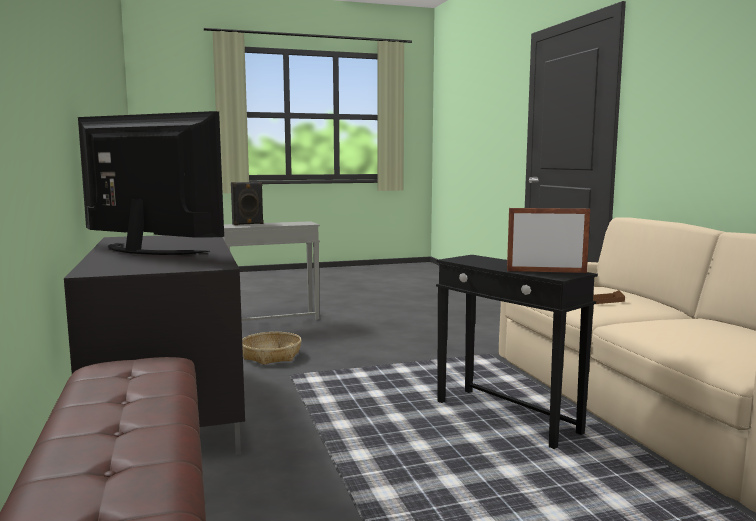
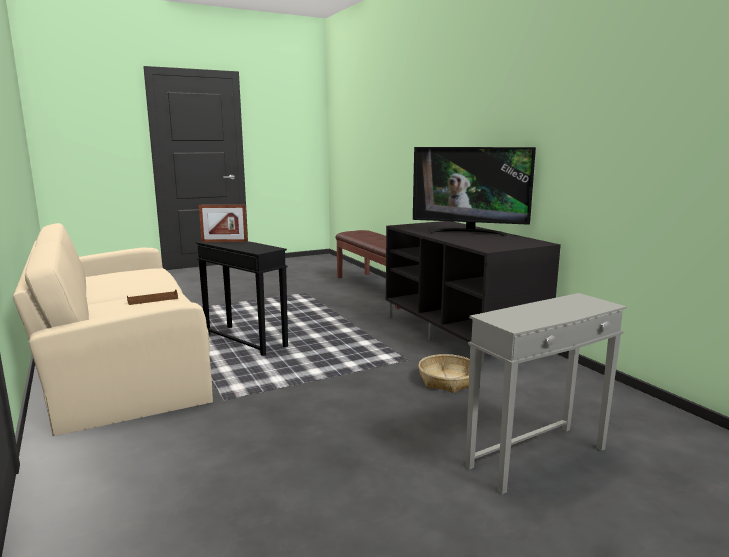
camera: 170 degrees right, 5 degrees up
black speaker [231,182,264,225] -> none

